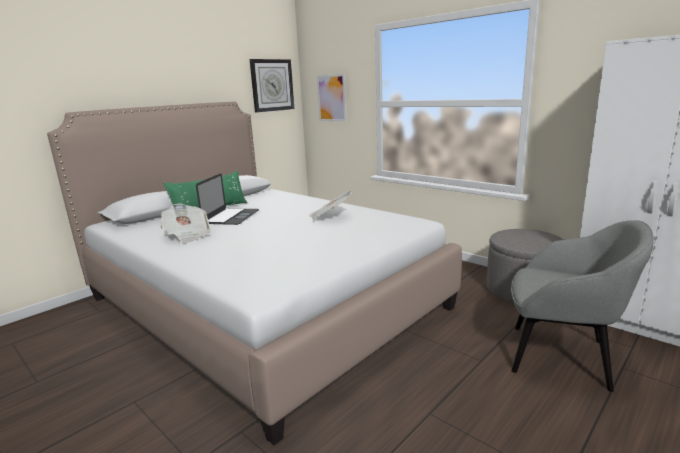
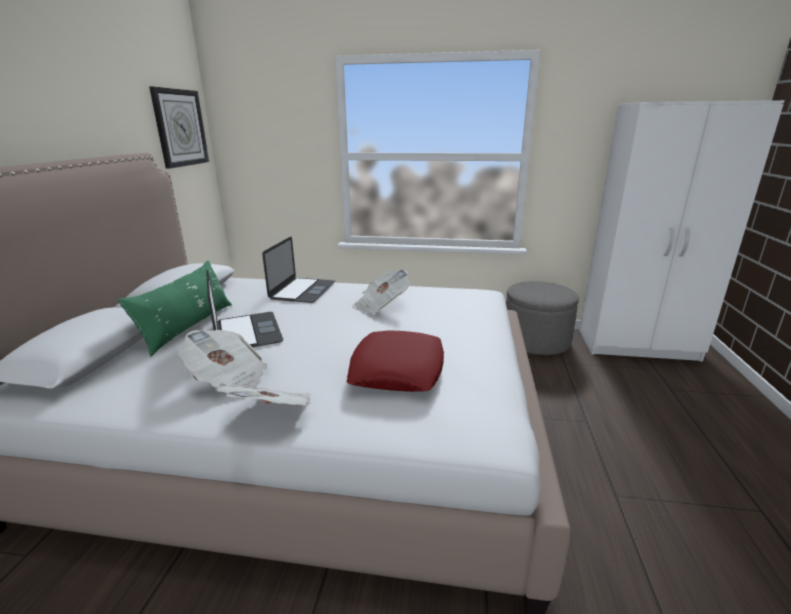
camera: 35 degrees left, 5 degrees up
picture [317,74,346,122] -> none
grey armchair [511,220,654,392] -> none
none -> newspaper [216,386,311,406]
none -> laptop [262,237,335,303]
none -> red pillow [347,331,444,392]

